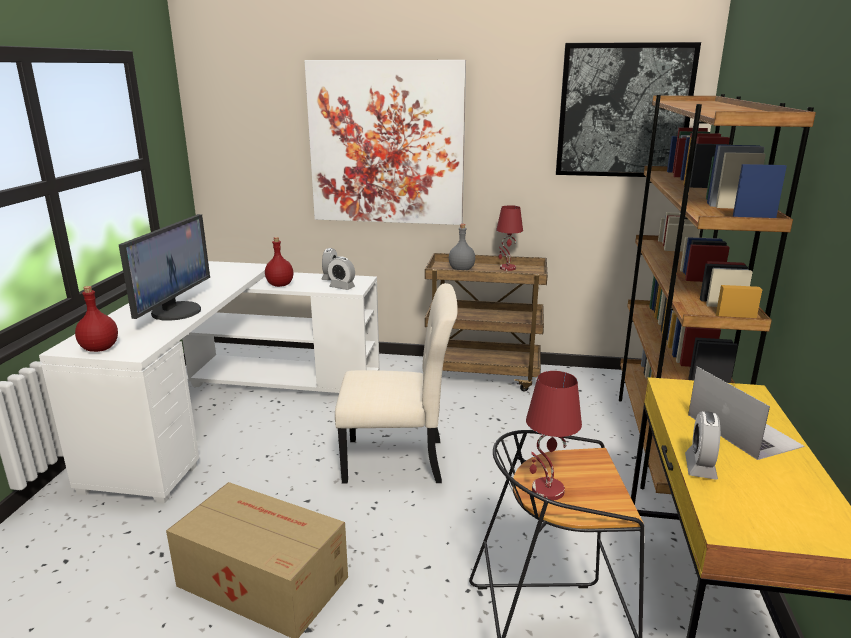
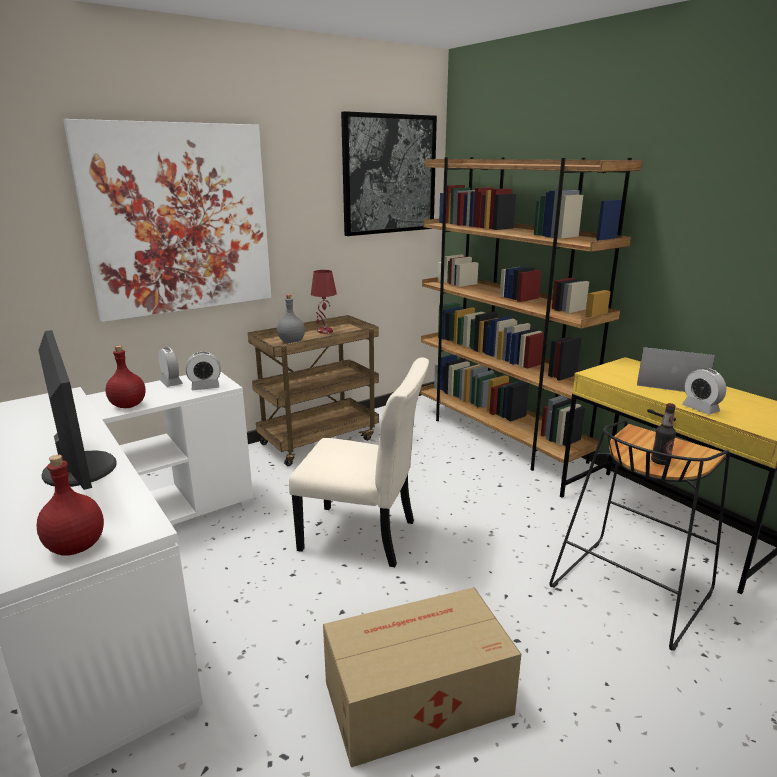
camera: 45 degrees left, 0 degrees up
beige chair [335,283,458,484] -> beige chair turned 60 degrees clockwise [289,357,429,567]
red table lamp [526,371,582,500] -> bottle [651,403,676,465]

